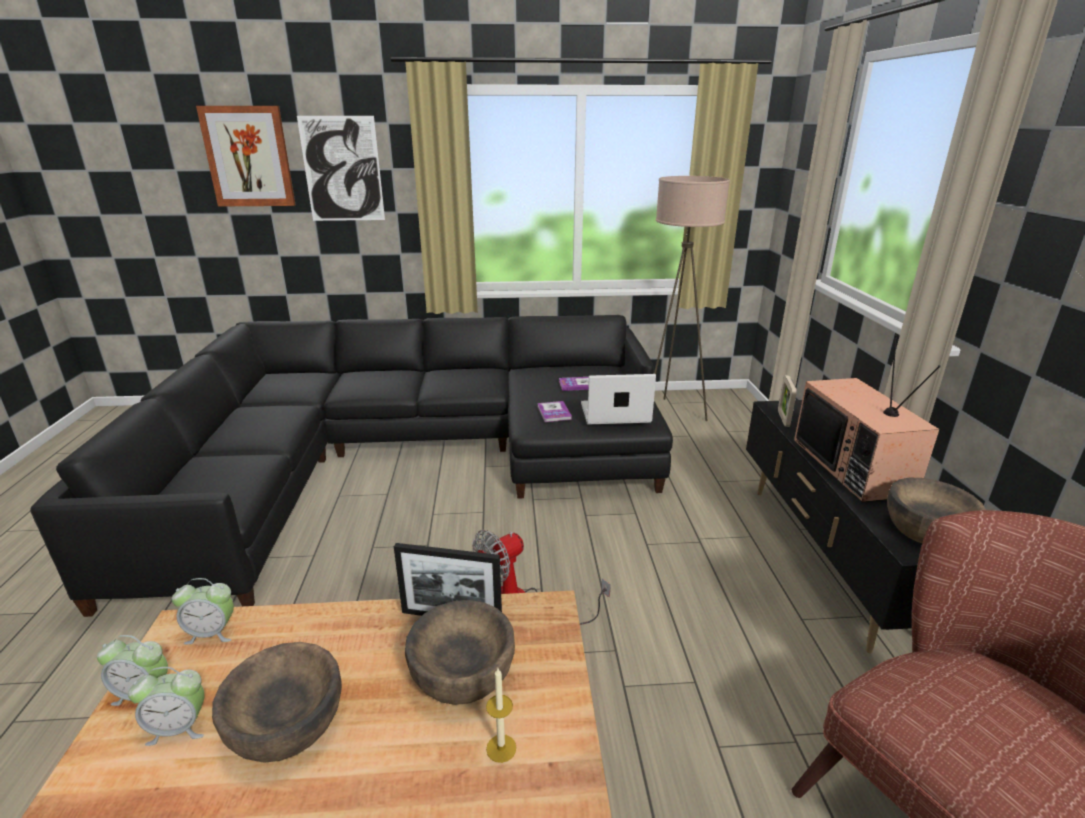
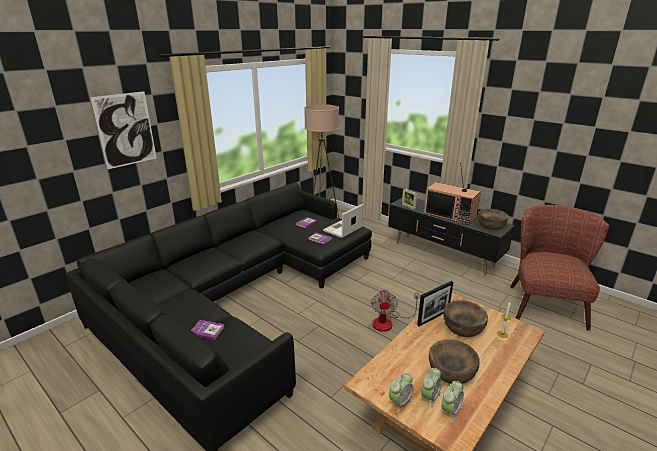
camera: 45 degrees left, 0 degrees up
alarm clock [172,578,234,644] -> alarm clock moved to [441,381,464,423]
picture [196,106,296,207] -> none
none -> book [191,320,224,340]

